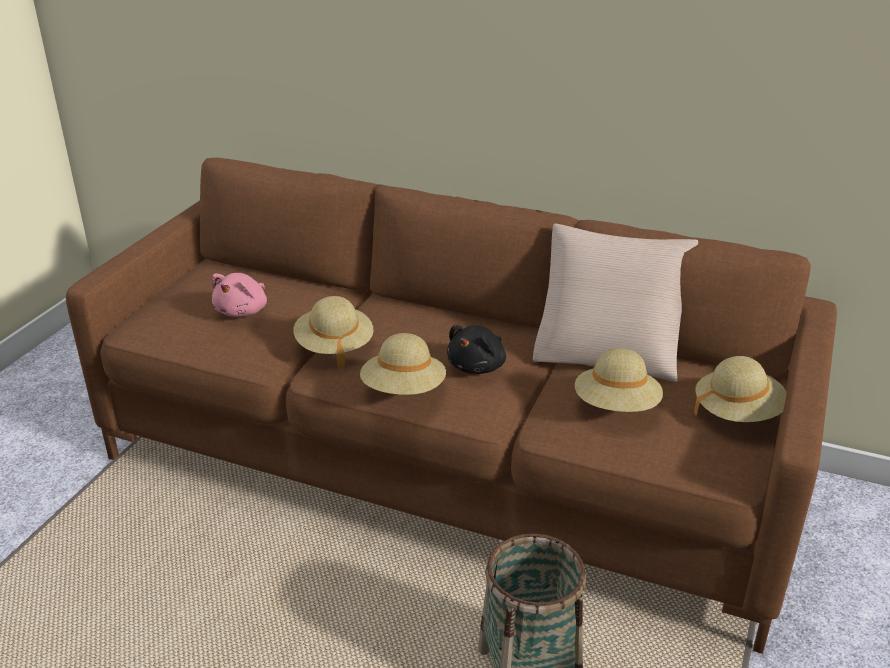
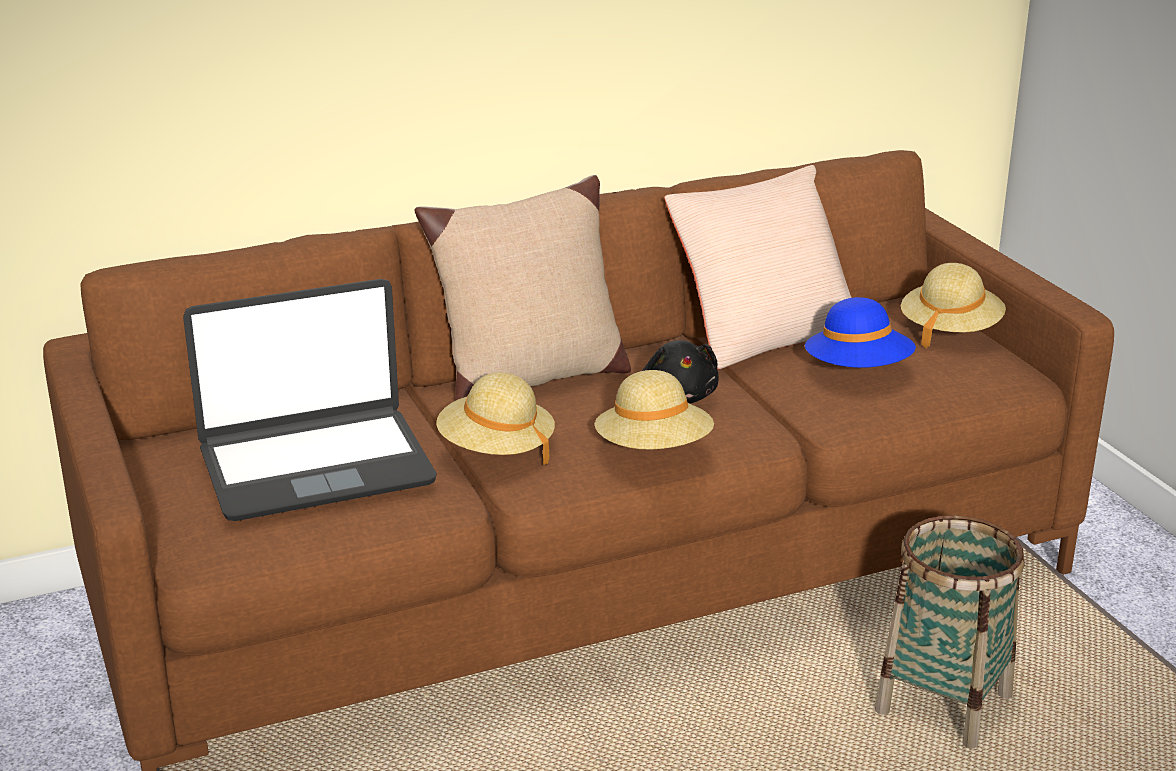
camera: 45 degrees left, 5 degrees down
pink plush toy [212,273,267,317] -> laptop [183,279,437,521]
beige hat [575,348,663,412] -> blue hat [805,297,916,368]
none -> beige pillow [415,175,631,401]

